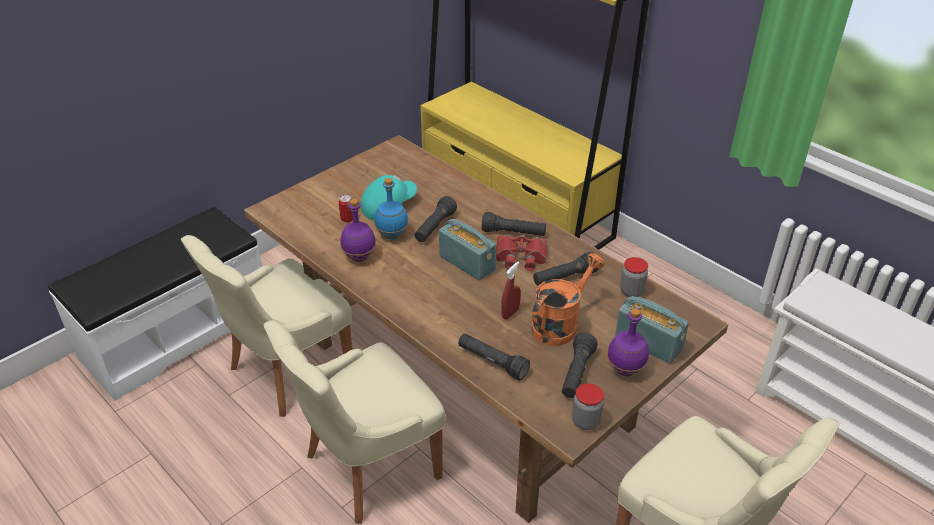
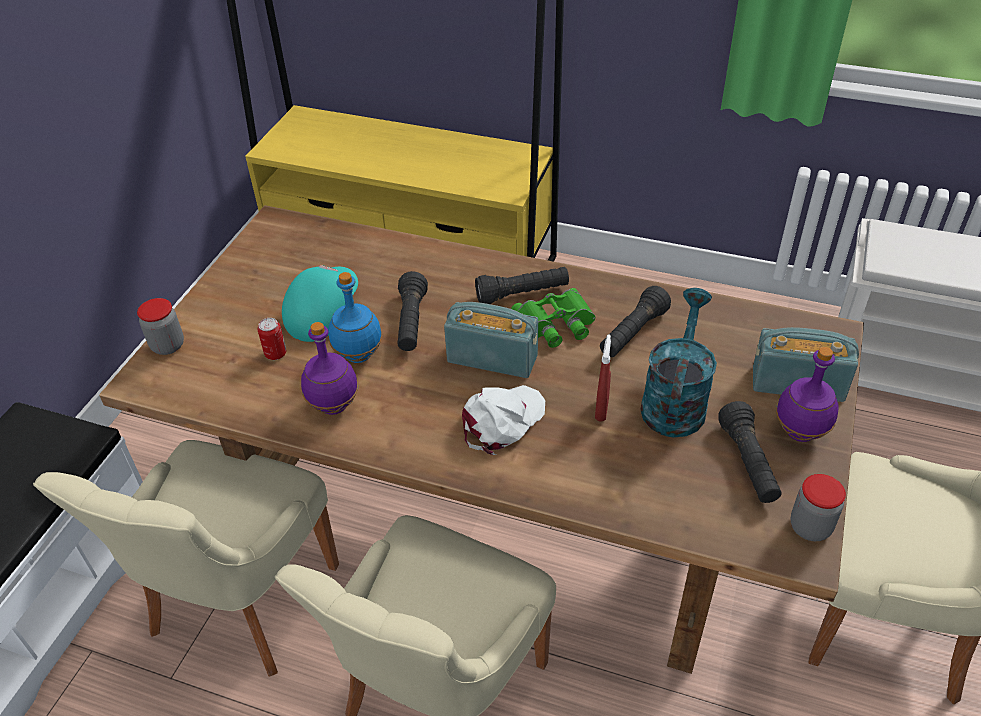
camera: 25 degrees left, 5 degrees up
black flashlight [458,334,530,380] -> none
red binoculars [496,235,547,271] -> green binoculars [511,288,595,348]
orange watering can [531,253,605,346] -> turquoise watering can [640,288,717,438]
jar [620,257,648,297] -> jar moved to [137,298,184,355]
none -> white cap [462,385,545,455]

